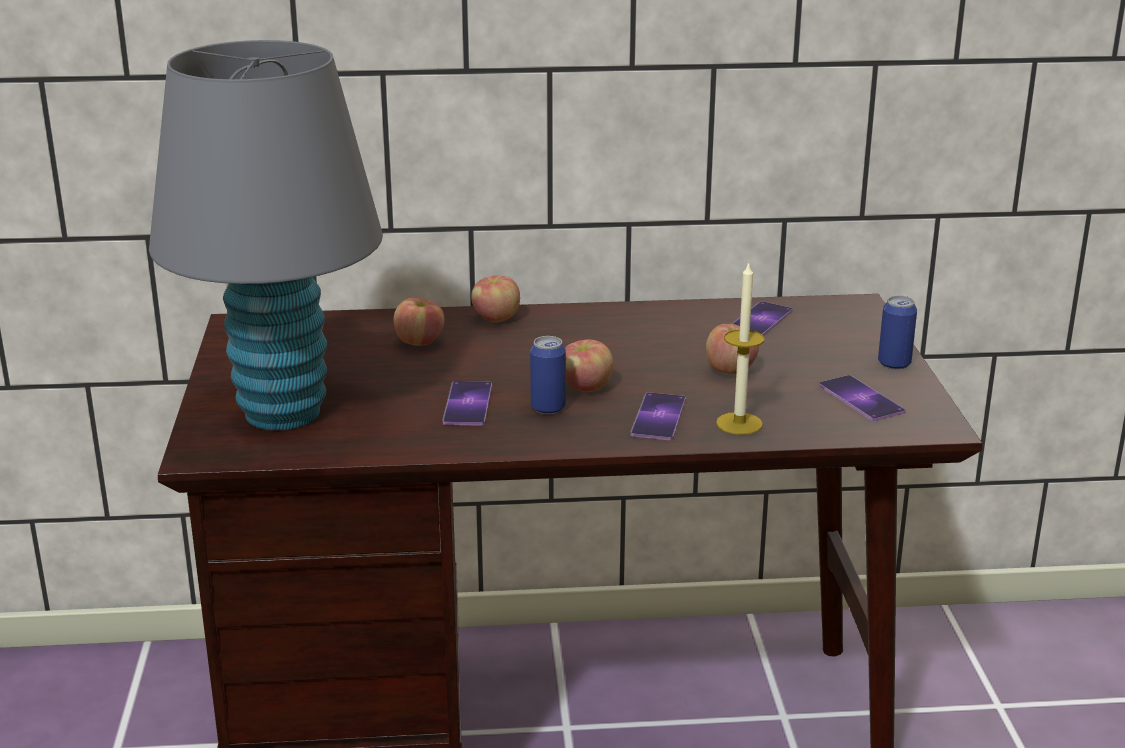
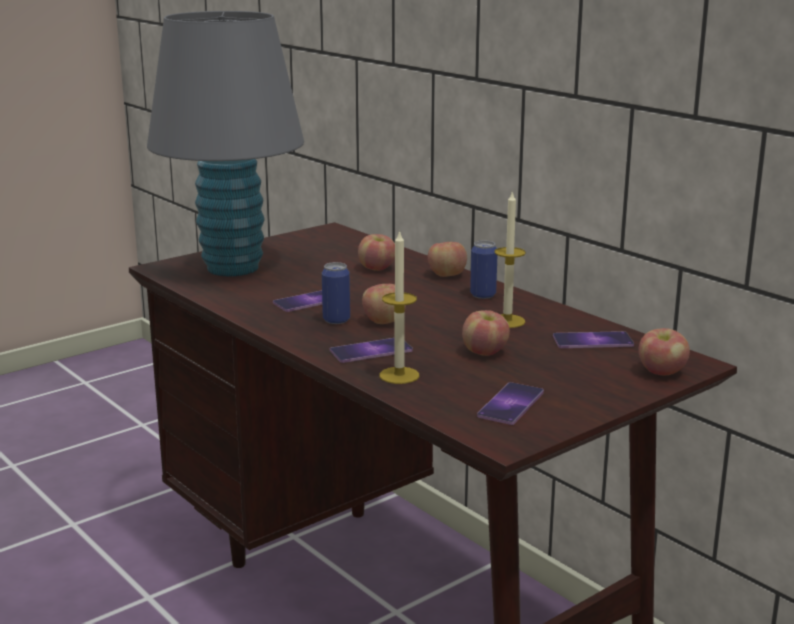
camera: 55 degrees right, 5 degrees down
can [878,295,917,369] -> can moved to [470,241,497,299]
none -> candle [494,190,526,328]
none -> apple [638,328,690,376]

